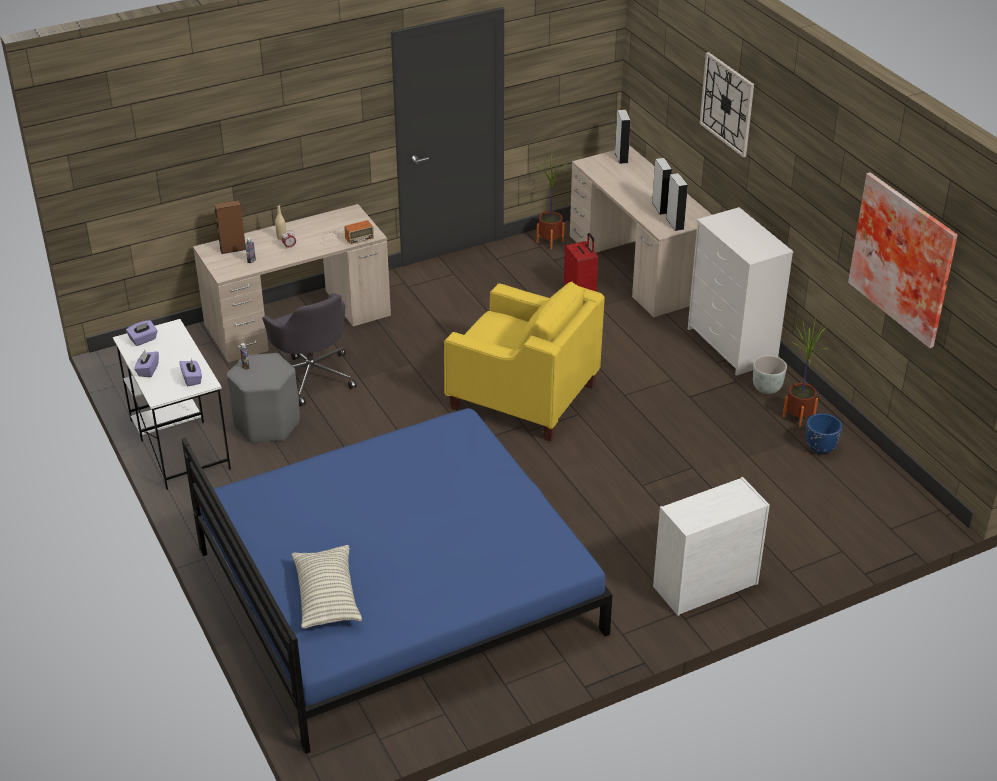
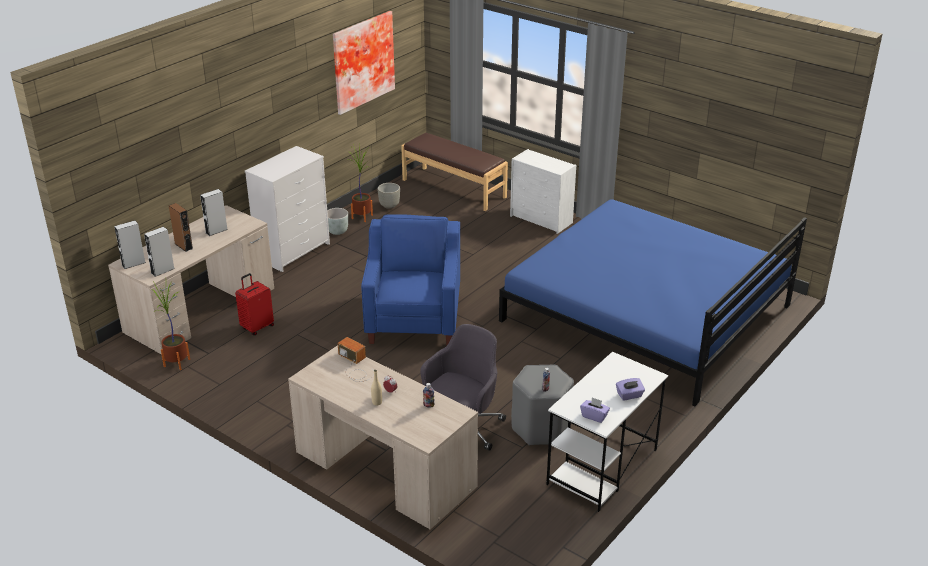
camera: 115 degrees left, 5 degrees down
purple tissue box [179,359,202,386] -> none
brown speaker [214,200,246,254] -> brown speaker moved to [169,203,193,252]
pillow [292,545,362,628] -> none
yellow armchair [444,281,605,442] -> blue armchair [361,214,460,346]
grey speaker [666,173,688,231] -> grey speaker moved to [144,227,174,277]
wall clock [700,52,754,157] -> none
blue planter [806,413,842,454] -> grey planter [377,183,400,209]
none -> brown bench [401,133,508,211]

